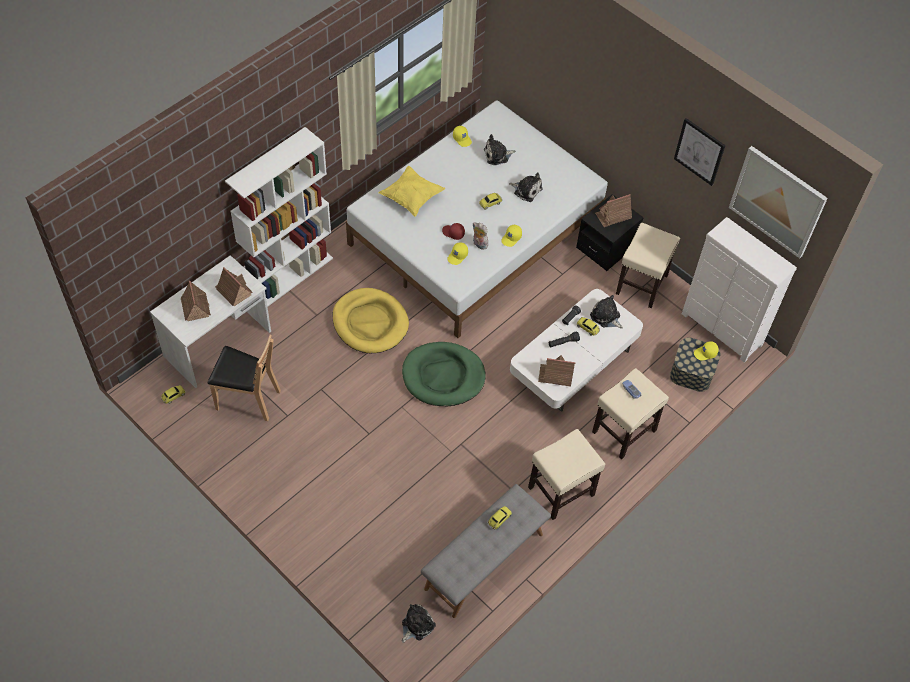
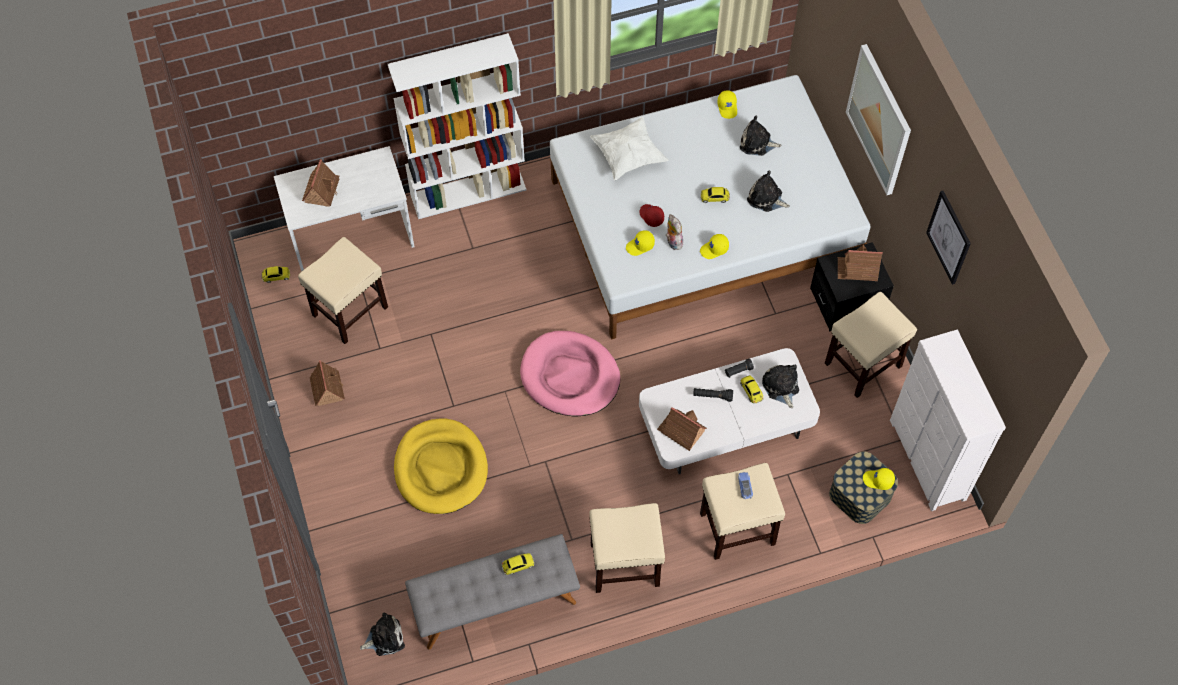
camera: 30 degrees right, 5 degrees up
brown chair [208,335,281,421] -> beige stool [298,237,388,344]
toy house [215,267,253,306] -> toy house moved to [310,360,345,406]
yellow dog bed [333,288,409,353] -> yellow dog bed moved to [394,418,488,514]
yellow pillow [378,166,446,217] -> white pillow [590,117,669,180]
green dog bed [402,342,486,406] -> pink dog bed [520,331,620,416]
plush toy [509,172,543,202] -> plush toy turned 150 degrees clockwise [747,171,790,212]
picture [729,146,828,258] -> picture moved to [846,44,911,195]

